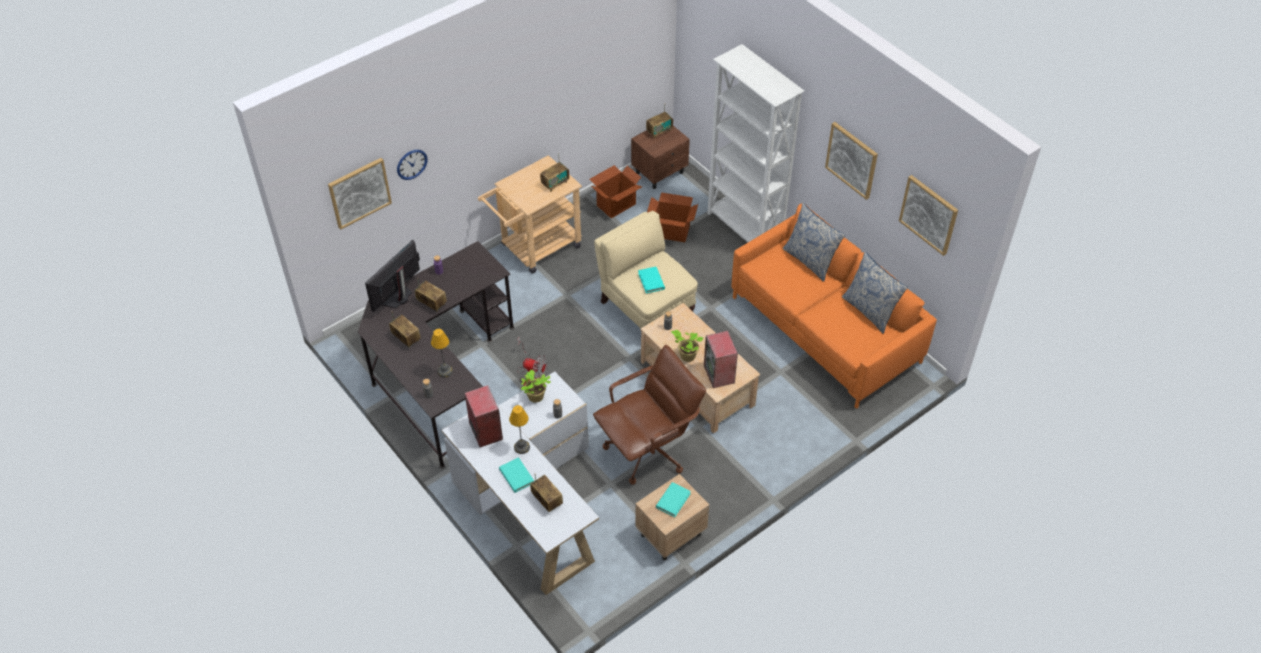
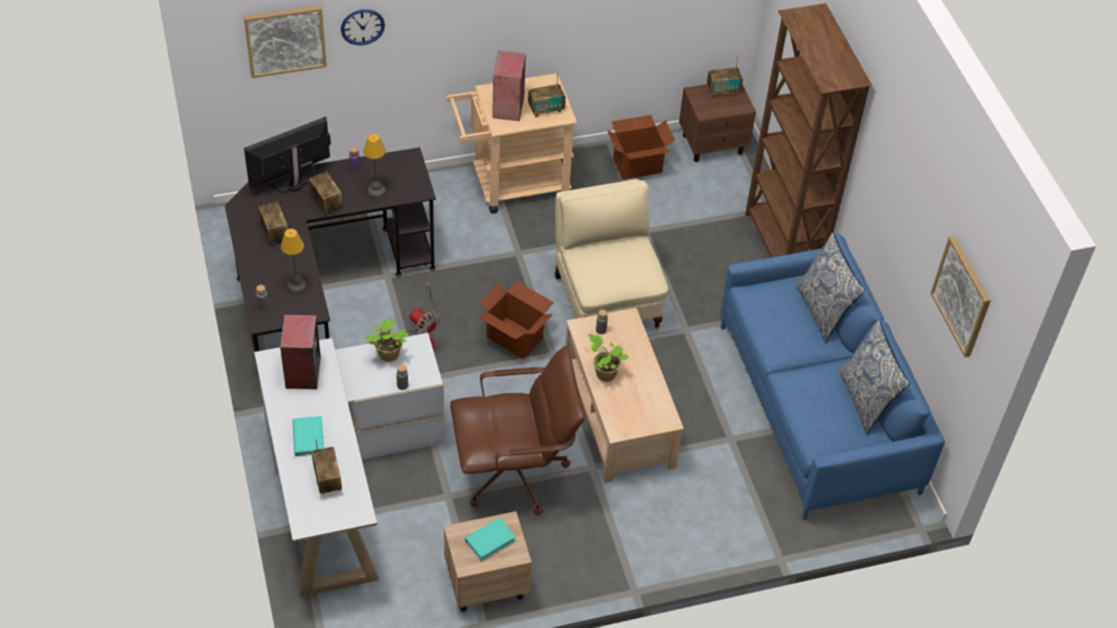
camera: 20 degrees right, 0 degrees up
table lamp [509,405,530,454] -> table lamp moved to [363,134,386,198]
turquoise book [638,267,665,294] -> none
cardboard box [647,192,698,242] -> cardboard box moved to [478,281,554,359]
speaker [704,331,738,388] -> speaker moved to [492,51,526,121]
white bookcase [707,44,804,242] -> brown bookcase [745,3,872,258]
orange sofa [732,204,937,409] -> blue sofa [720,234,945,520]
picture [825,122,878,200] -> none

